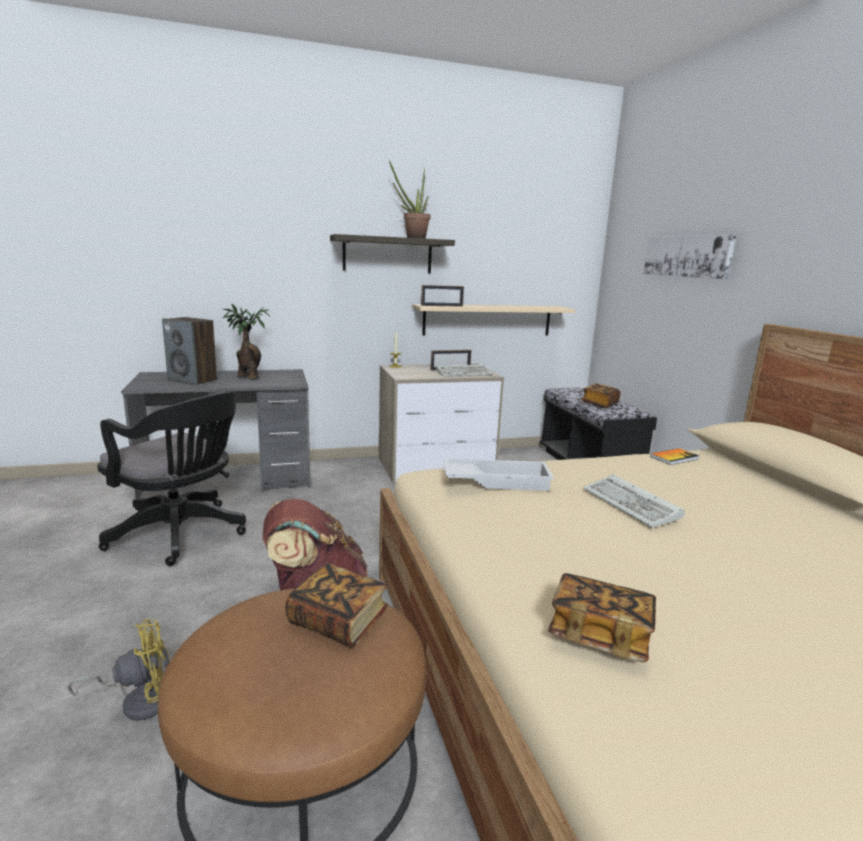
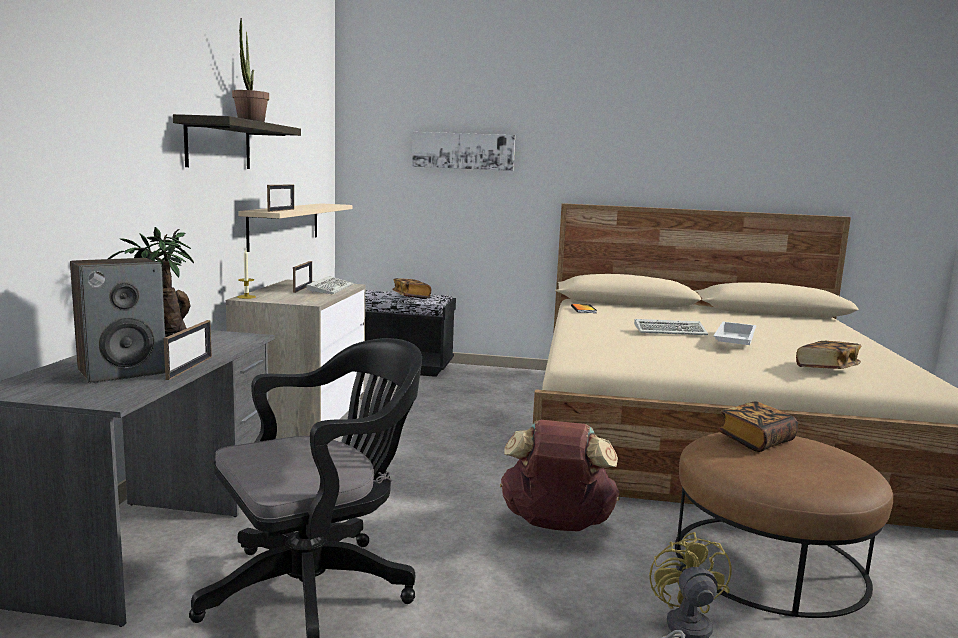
camera: 65 degrees left, 5 degrees down
white tray [444,458,554,491] -> white tray moved to [713,322,756,345]
none -> picture frame [164,320,212,380]

